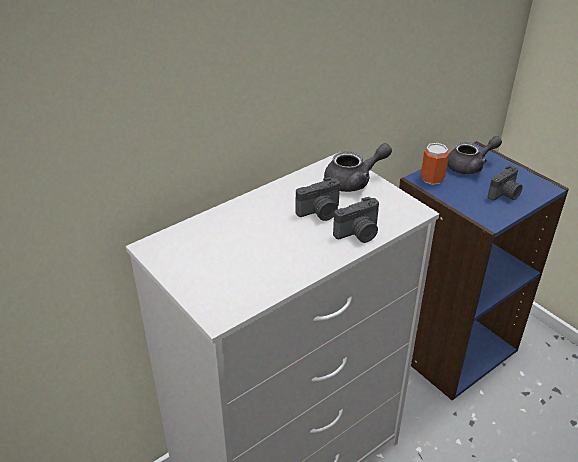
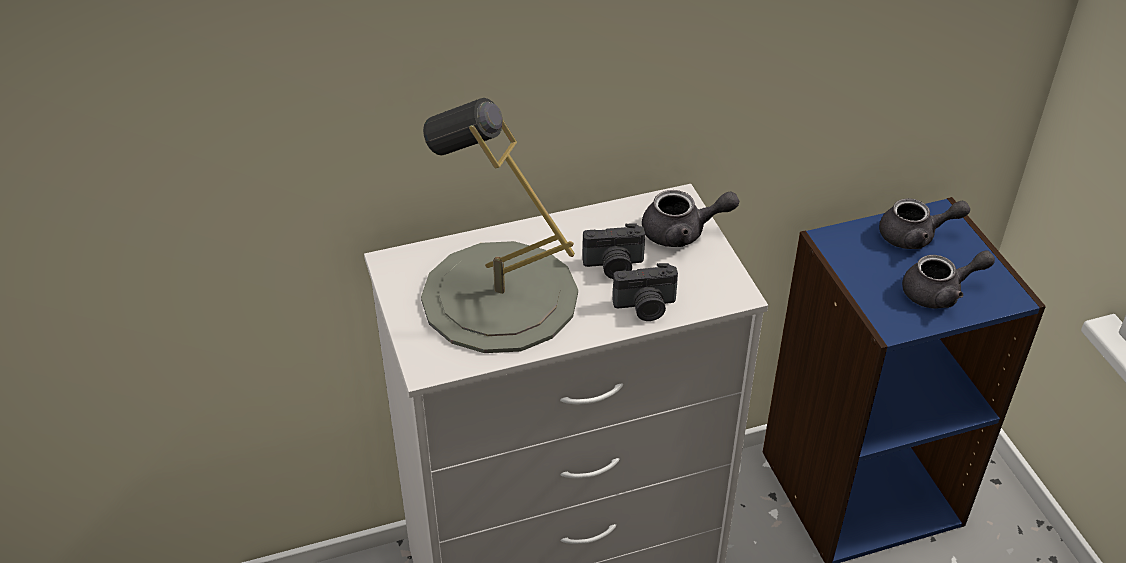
camera: 20 degrees right, 5 degrees up
can [421,143,449,185] -> none
camera [488,165,523,200] -> grey teapot [902,250,995,309]
none -> grey table lamp [421,98,578,353]

